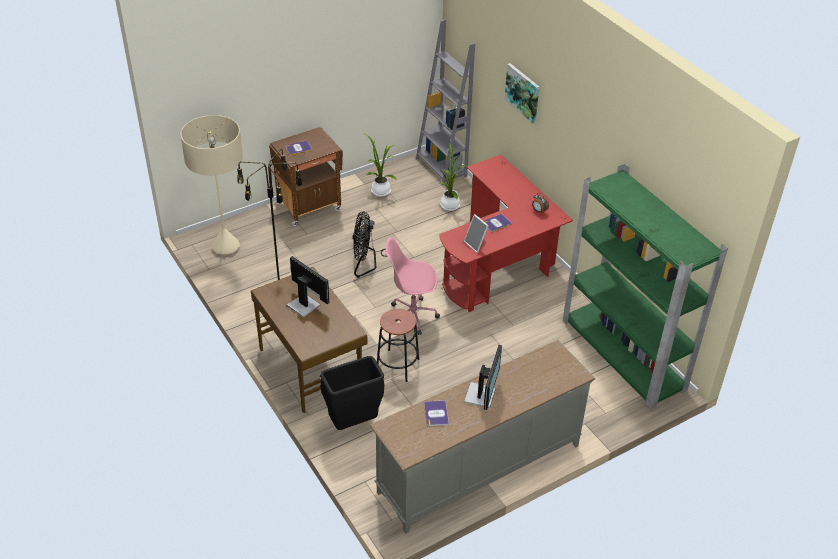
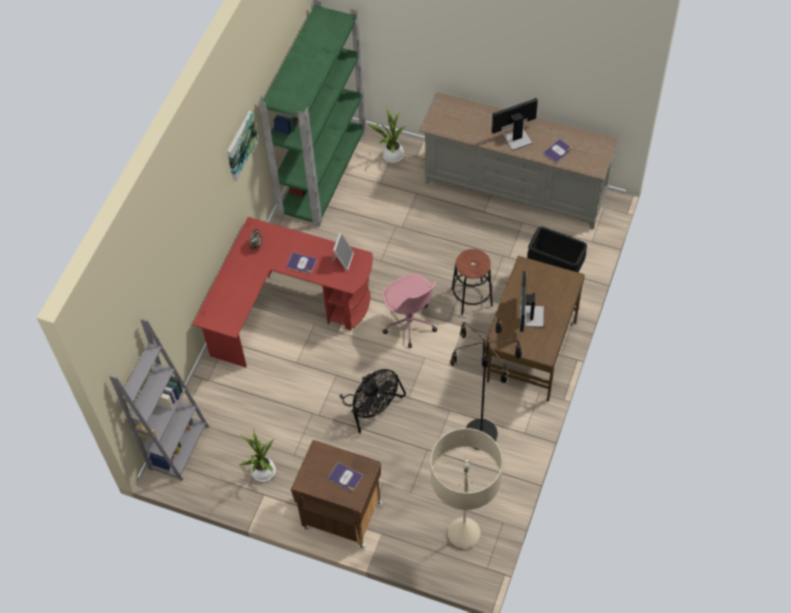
camera: 125 degrees left, 15 degrees up
potted plant [440,143,466,211] -> potted plant moved to [368,107,406,163]
picture [504,63,539,124] -> picture moved to [227,111,258,182]

